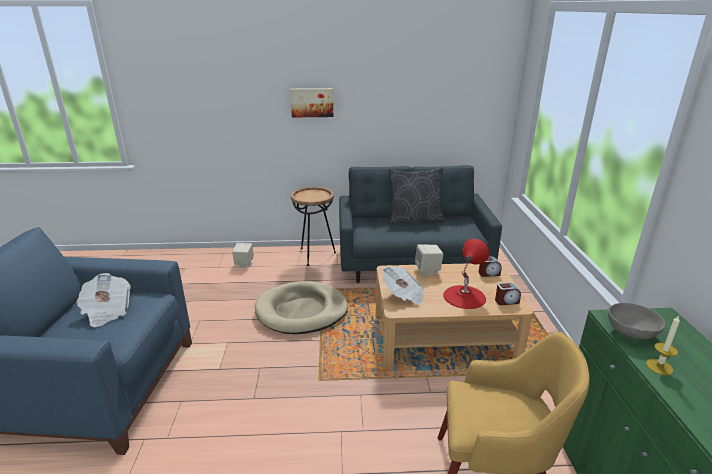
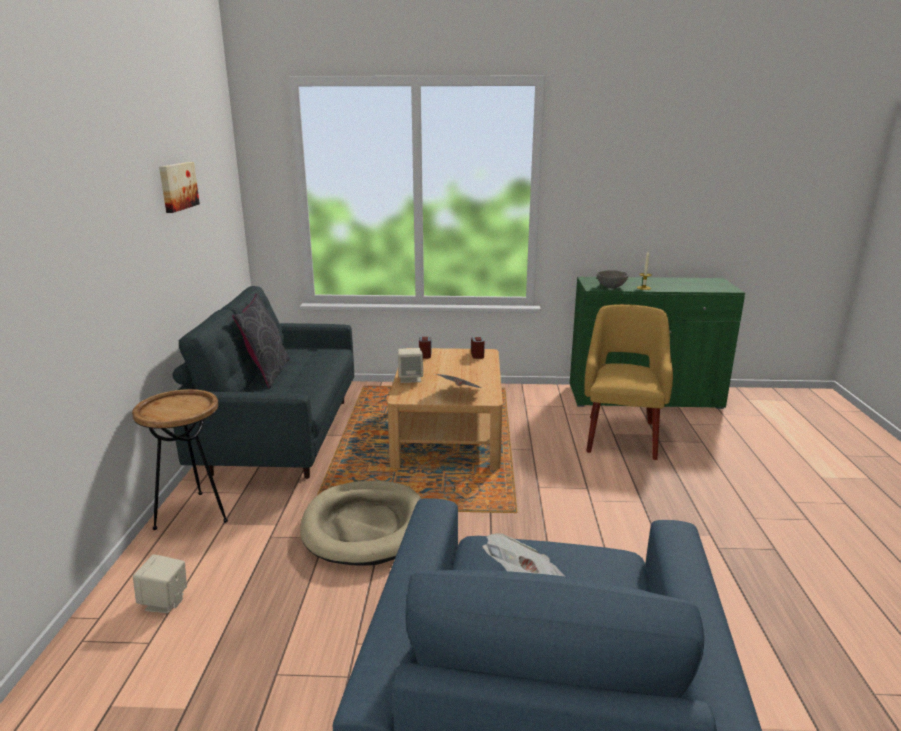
camera: 85 degrees left, 5 degrees down
picture [290,88,333,117] -> picture moved to [159,162,200,213]
red table lamp [443,239,489,309] -> none

